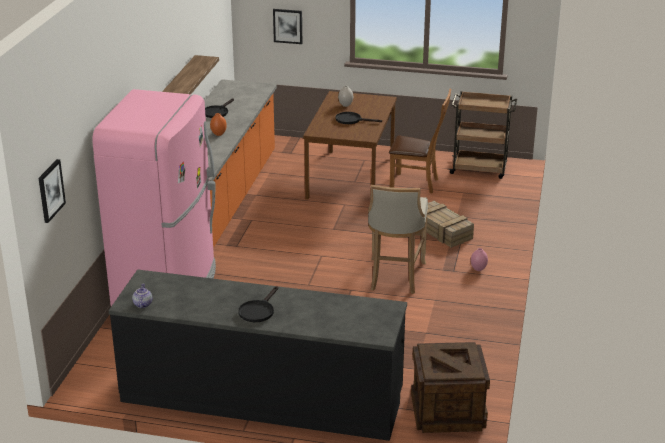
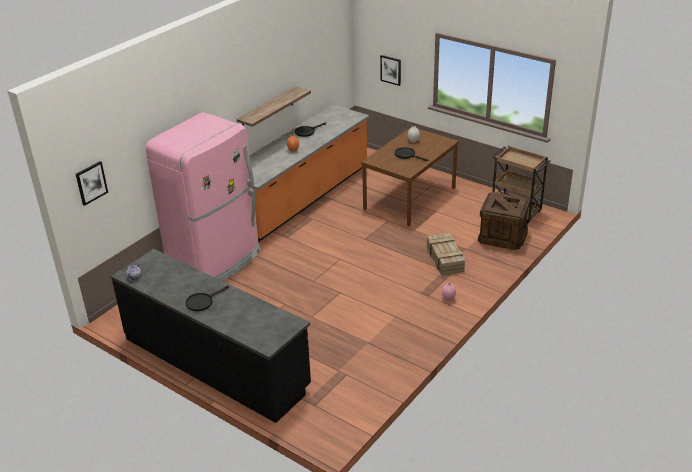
camera: 25 degrees right, 5 degrees up
beige stool [368,185,428,294] -> none
brown chair [389,89,451,194] -> none
crate [411,342,490,433] -> crate moved to [478,192,530,250]

